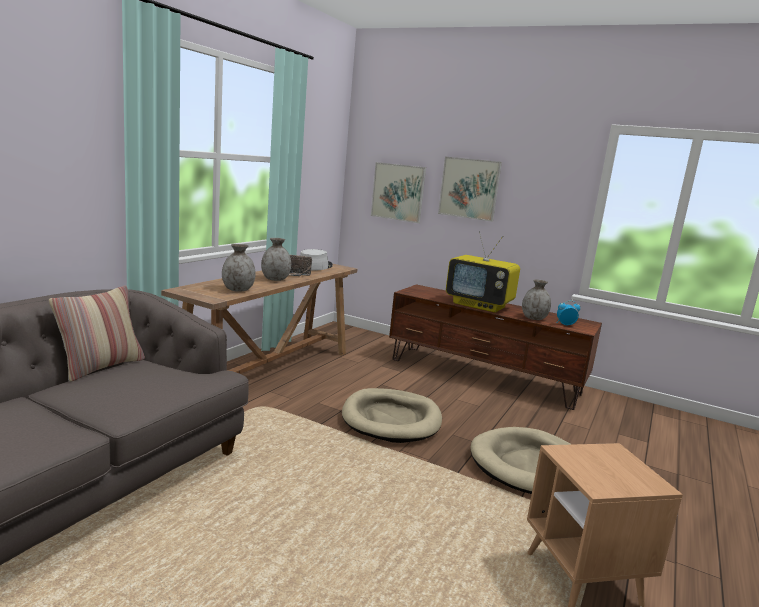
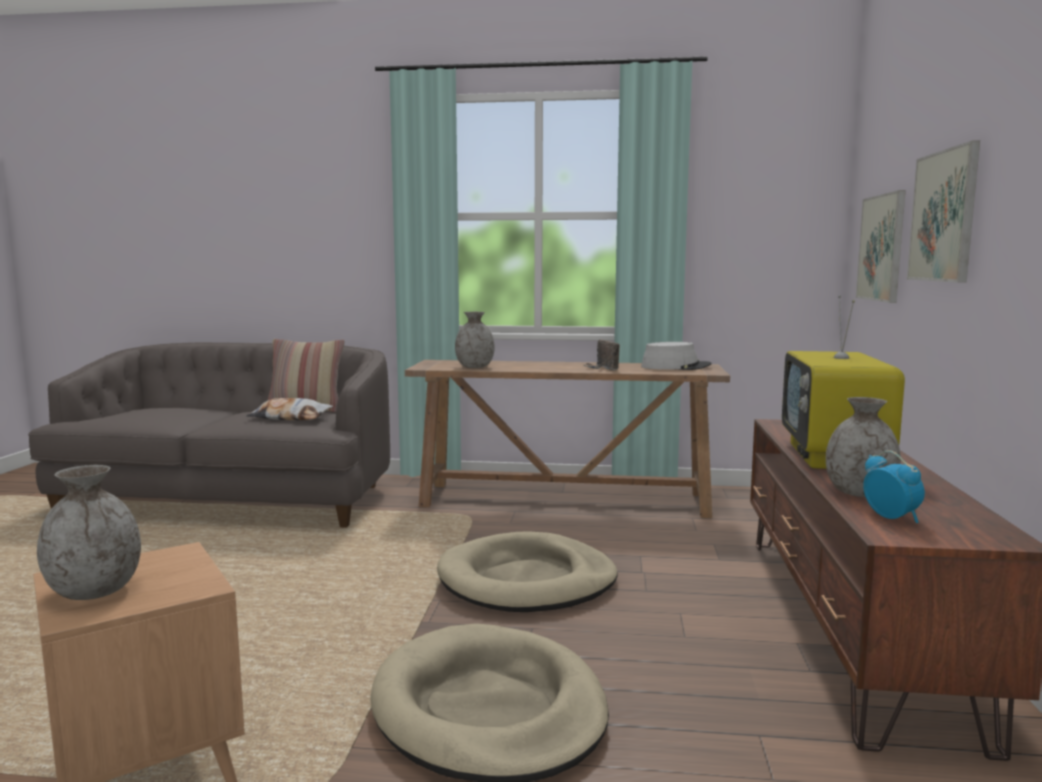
camera: 70 degrees right, 5 degrees down
grey vase [261,238,291,281] -> grey vase moved to [37,465,141,600]
none -> pillow [246,398,333,420]

